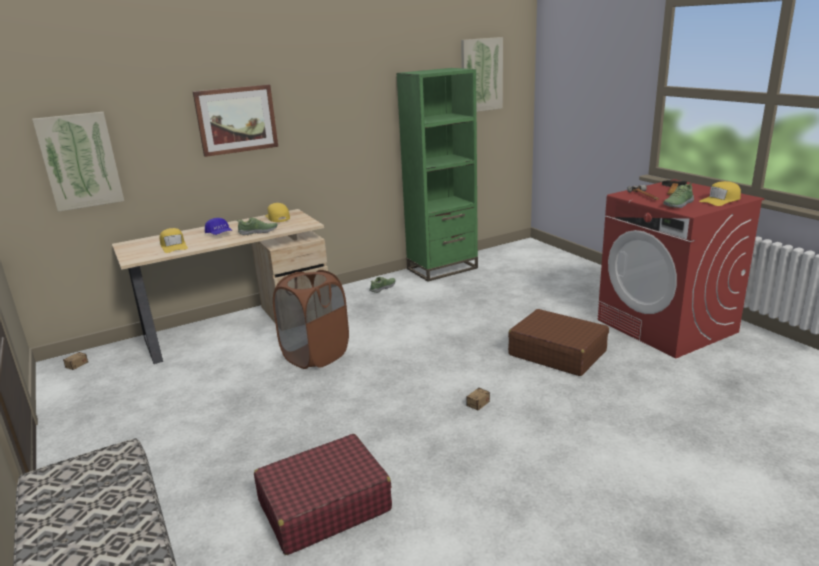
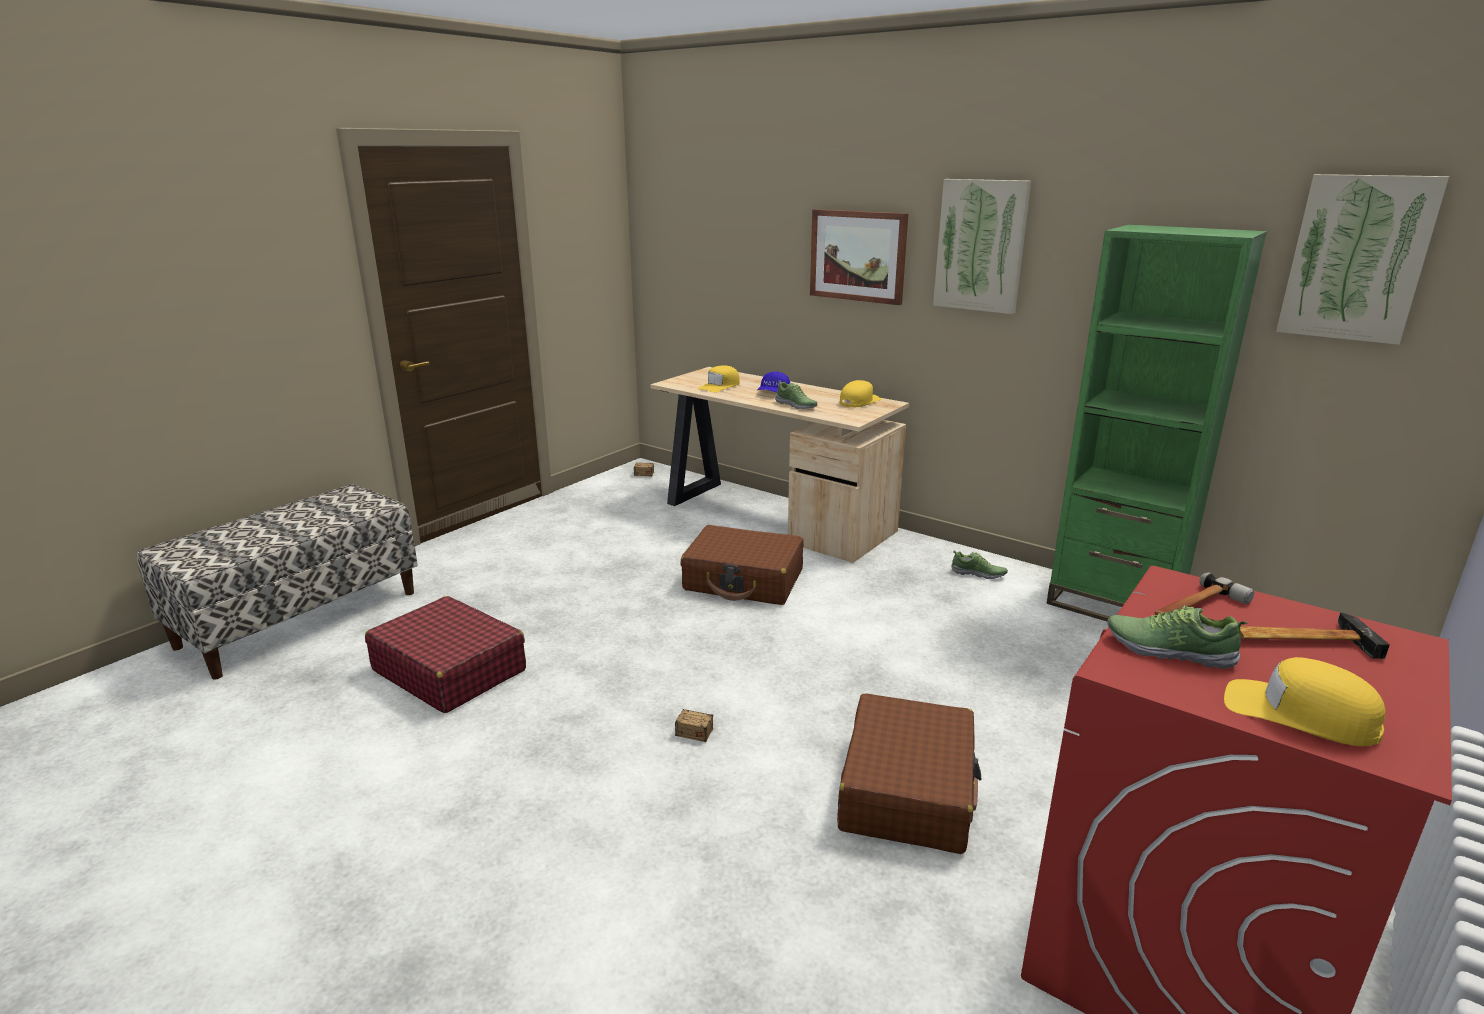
camera: 65 degrees right, 0 degrees up
picture [32,112,124,212] -> picture moved to [933,179,1031,314]
brown laundry basket [273,270,349,369] -> brown suitcase [681,525,804,605]

